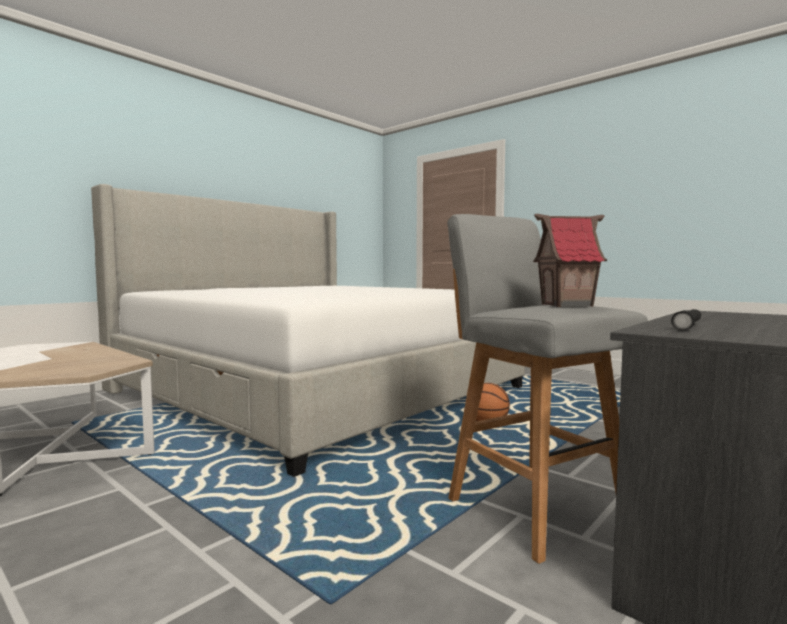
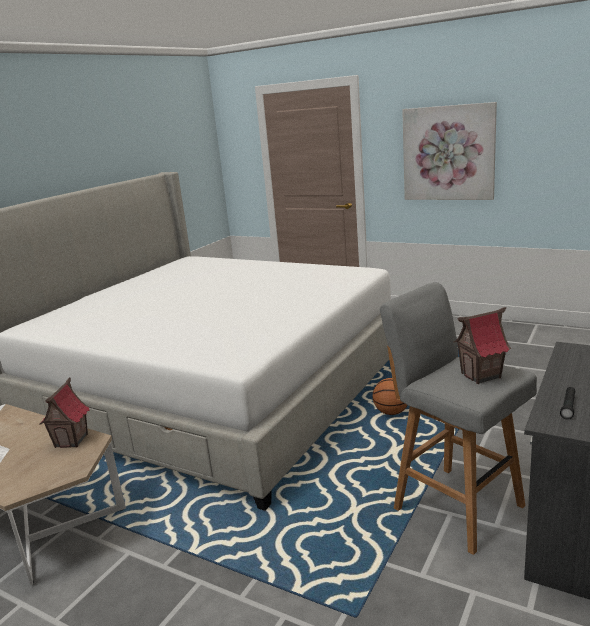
camera: 10 degrees left, 15 degrees up
none -> toy house [40,377,90,448]
none -> picture [402,102,497,200]

